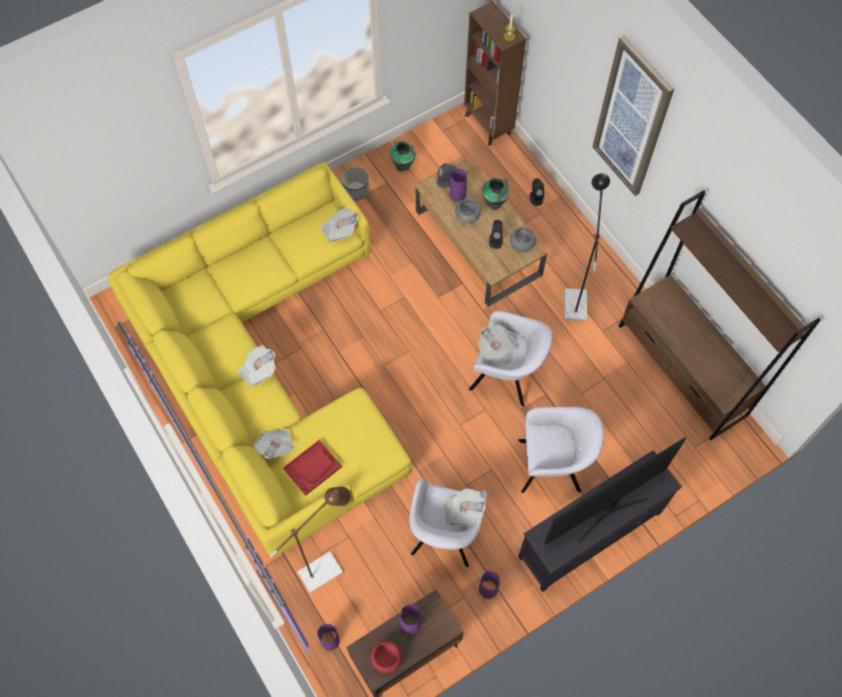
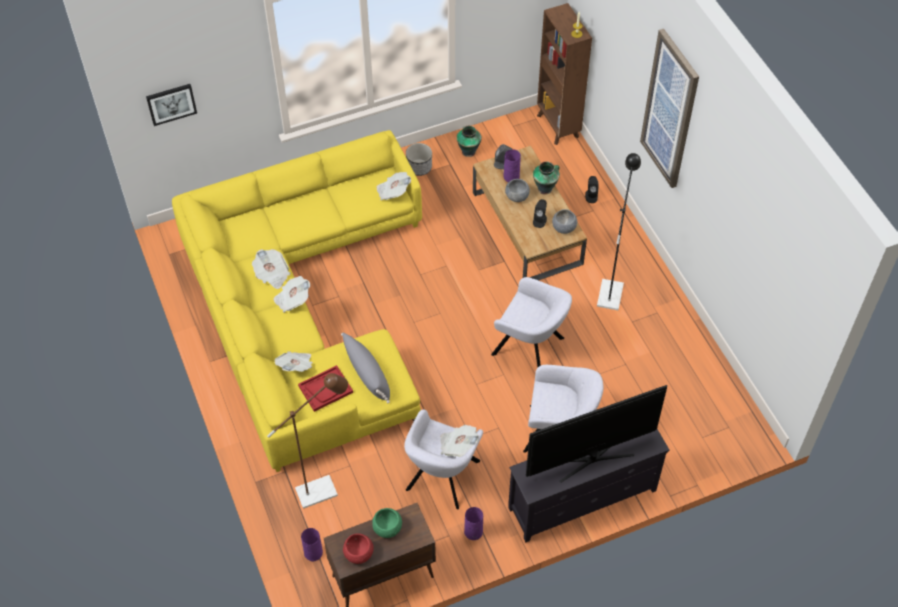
camera: 10 degrees right, 10 degrees down
purple vase [400,605,422,634] -> green bowl [372,508,402,538]
newspaper [478,325,516,367] -> newspaper moved to [252,249,291,289]
brown bookcase [619,190,821,440] -> none
none -> picture [146,84,197,126]
none -> grey pillow [341,333,390,403]

